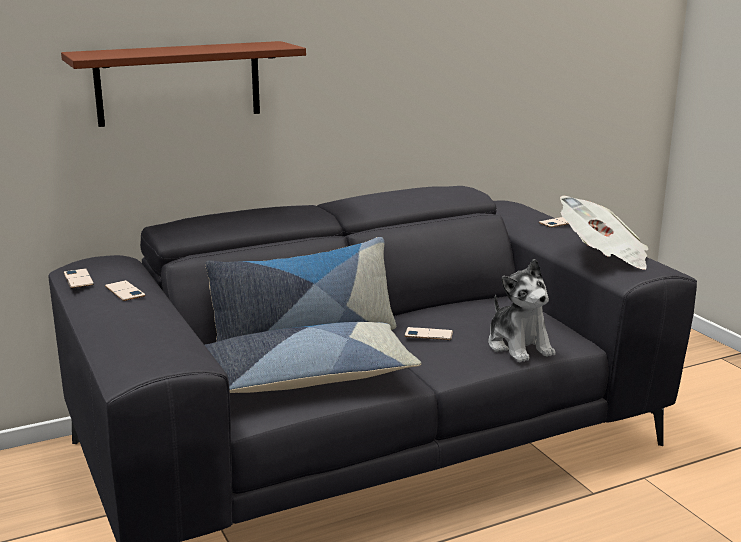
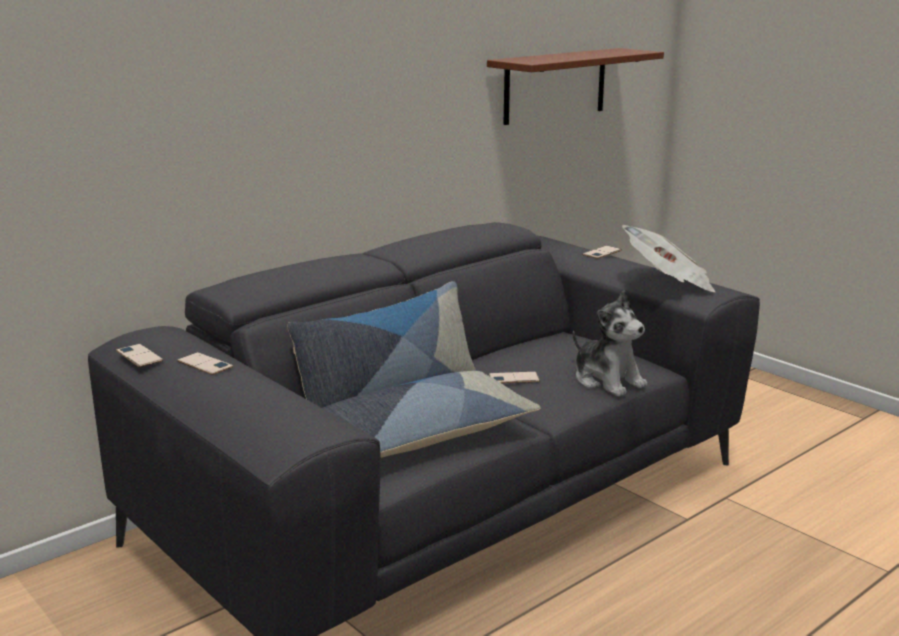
camera: 15 degrees left, 0 degrees up
brown shelf [61,41,306,127] -> brown shelf moved to [487,48,664,125]

